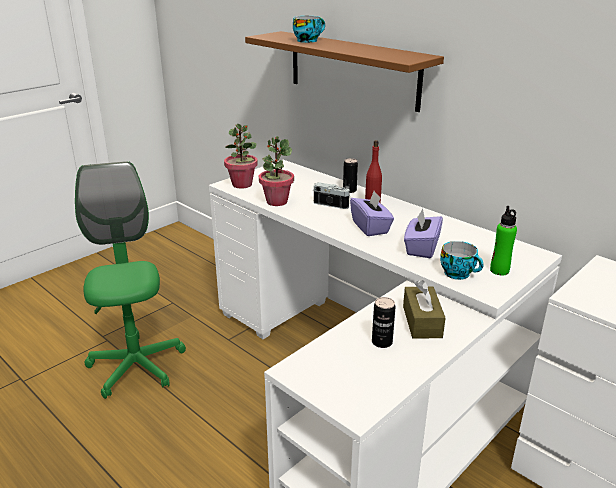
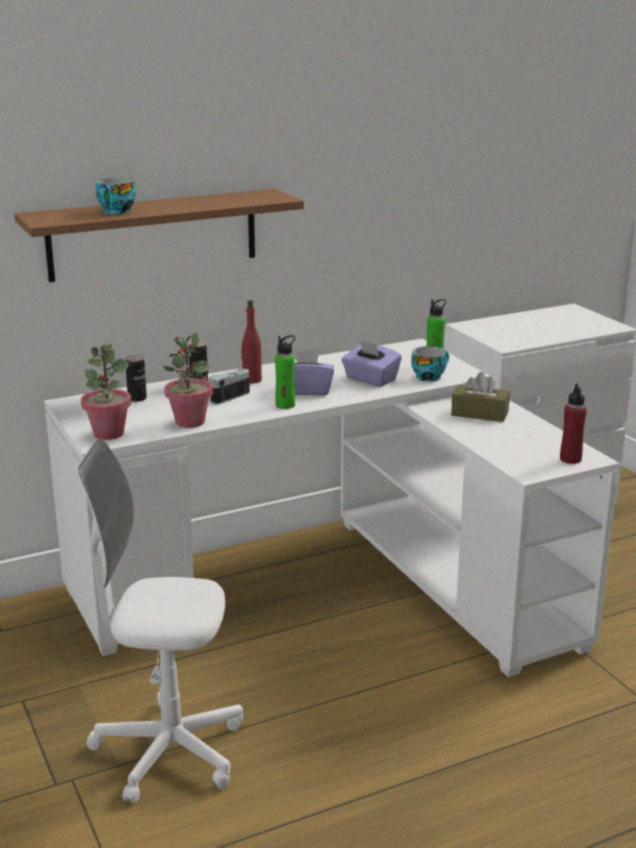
camera: 70 degrees left, 5 degrees down
green office chair [75,161,186,399] -> white office chair [77,439,243,804]
can [372,297,395,348] -> can moved to [126,355,147,402]
none -> green bottle [275,335,295,409]
none -> red bottle [560,384,587,464]

